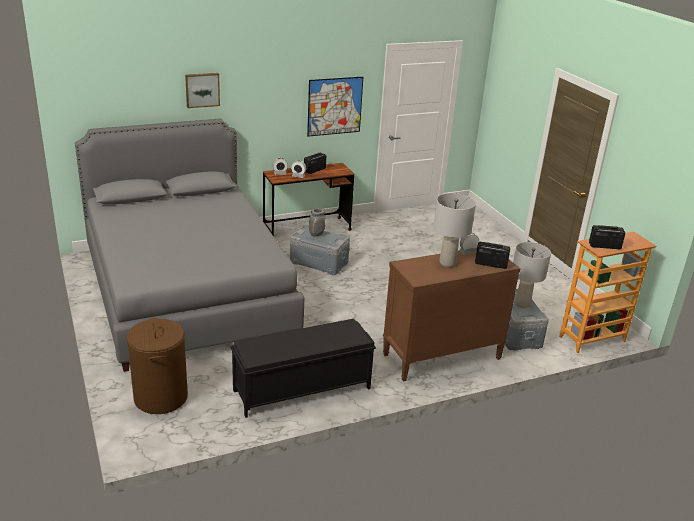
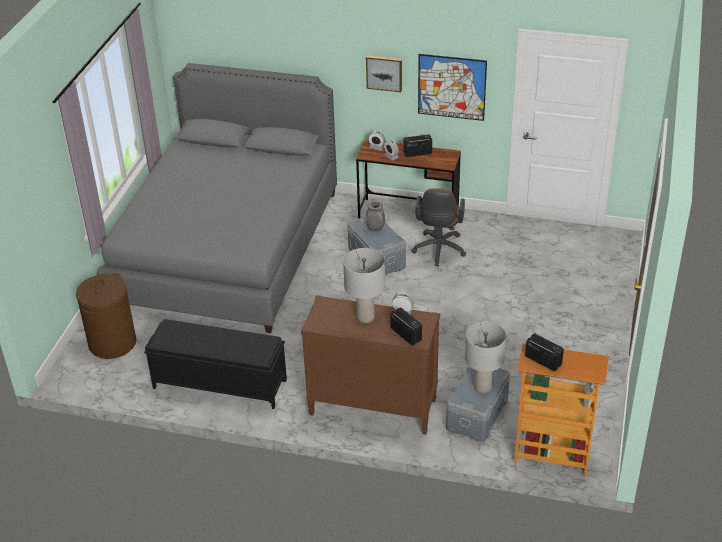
camera: 40 degrees right, 10 degrees up
picture [185,73,220,108] -> picture moved to [366,55,402,92]
none -> brown office chair [411,188,466,266]

